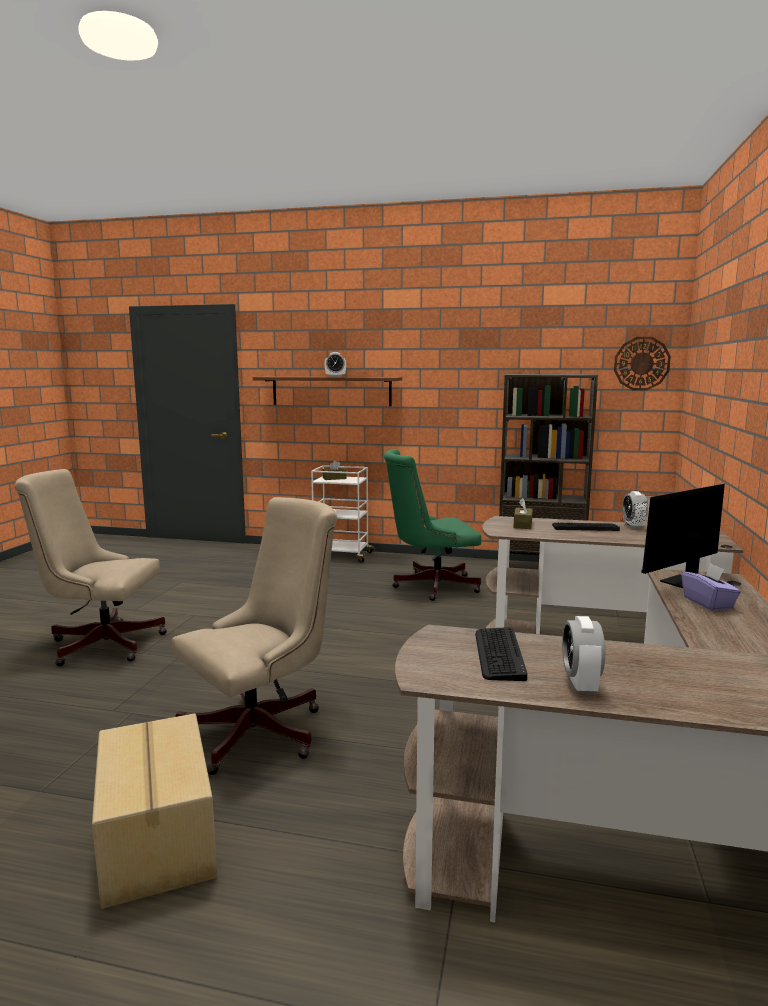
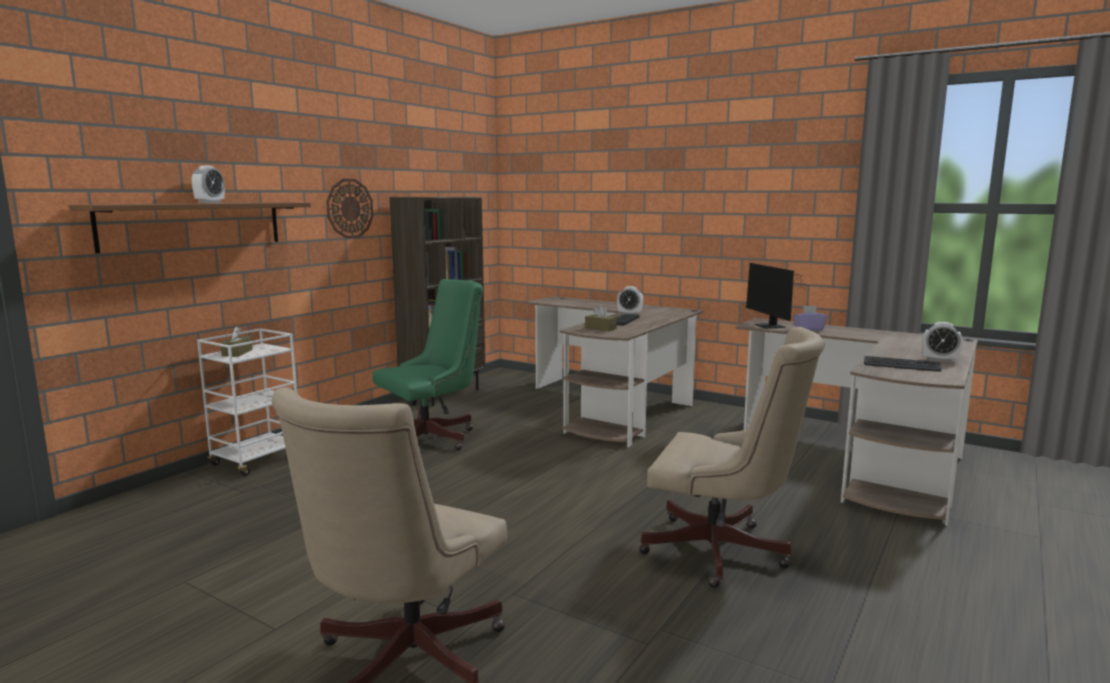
camera: 70 degrees left, 0 degrees up
cardboard box [92,713,217,909] -> none
beige office chair [172,497,337,775] -> beige office chair turned 135 degrees clockwise [639,327,825,588]
green office chair [384,449,481,601] -> green office chair turned 135 degrees counterclockwise [372,279,483,450]
wall clock [614,337,671,390] -> wall clock moved to [326,179,373,239]

